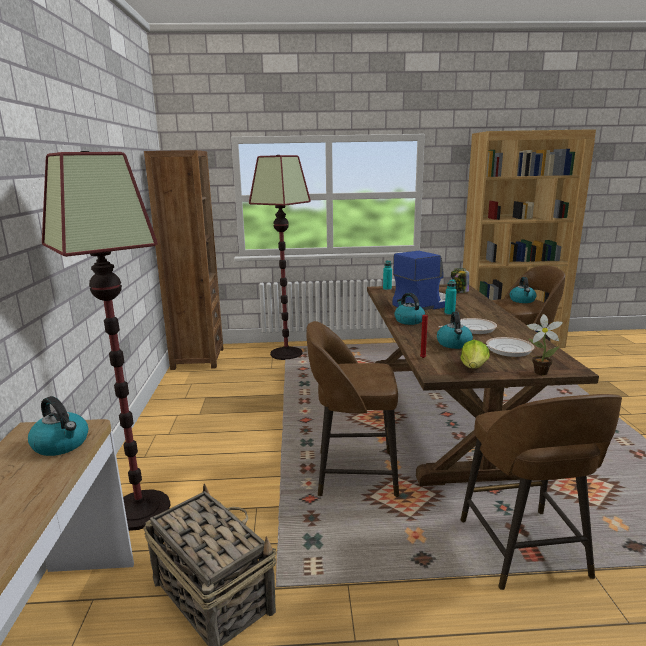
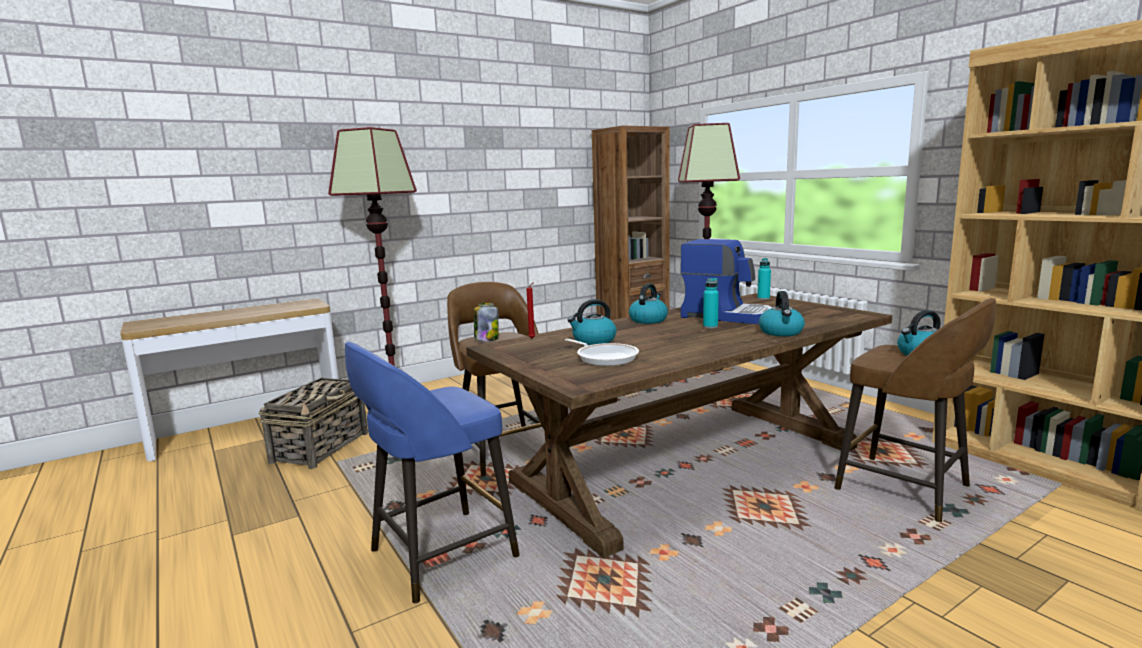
camera: 60 degrees right, 5 degrees down
kettle [28,396,88,456] -> kettle moved to [759,291,805,336]
frying pan [438,318,497,334] -> none
jar [451,268,469,293] -> jar moved to [474,303,499,341]
lettuce [461,340,490,369] -> none
brown stool [461,394,622,590] -> blue stool [345,342,520,604]
potted plant [527,314,563,375] -> none

